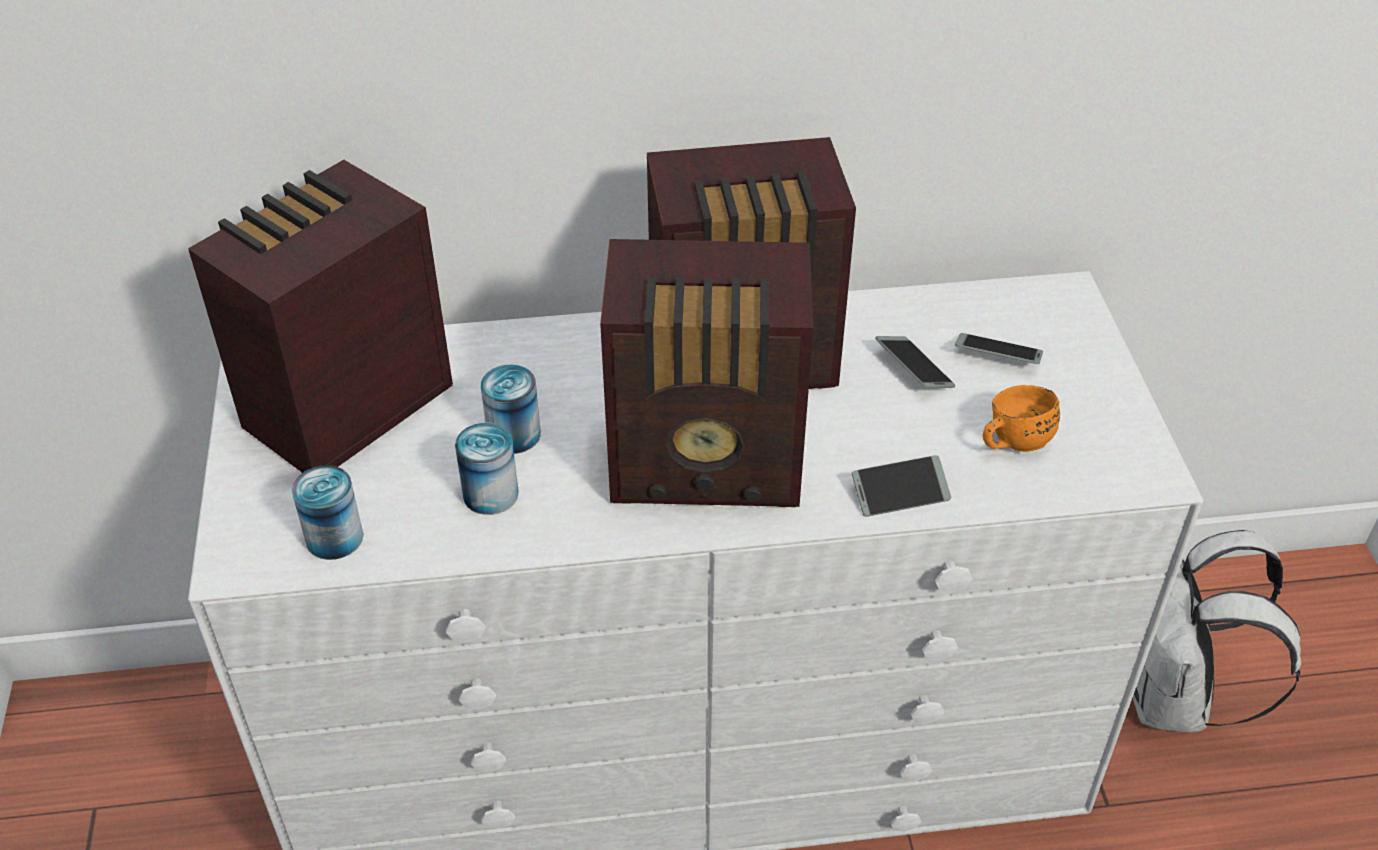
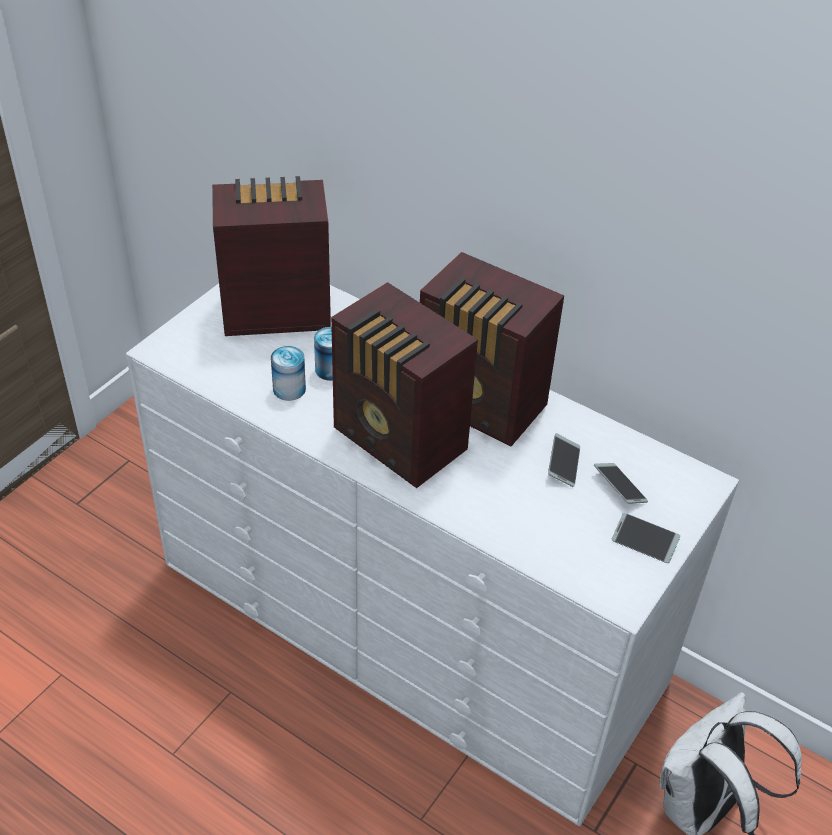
camera: 40 degrees right, 0 degrees up
can [292,465,363,560] -> none
phone [852,455,951,517] -> phone moved to [612,513,680,563]
orange mug [983,385,1060,452] -> none

